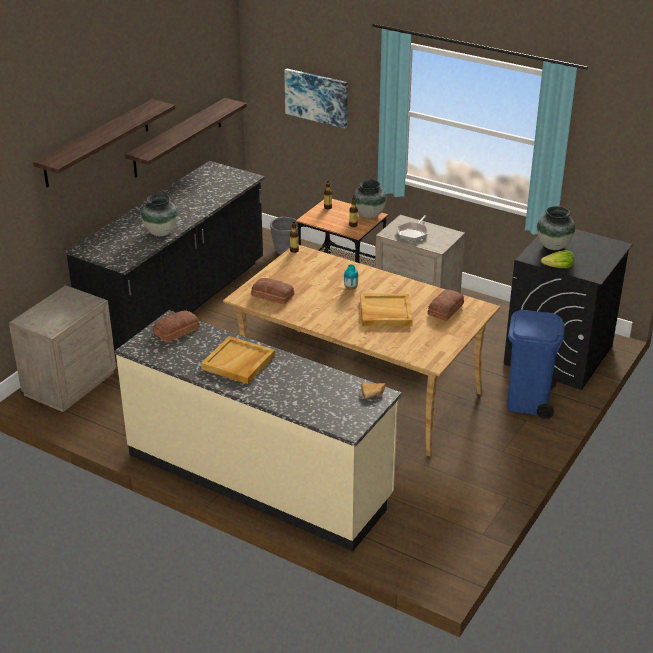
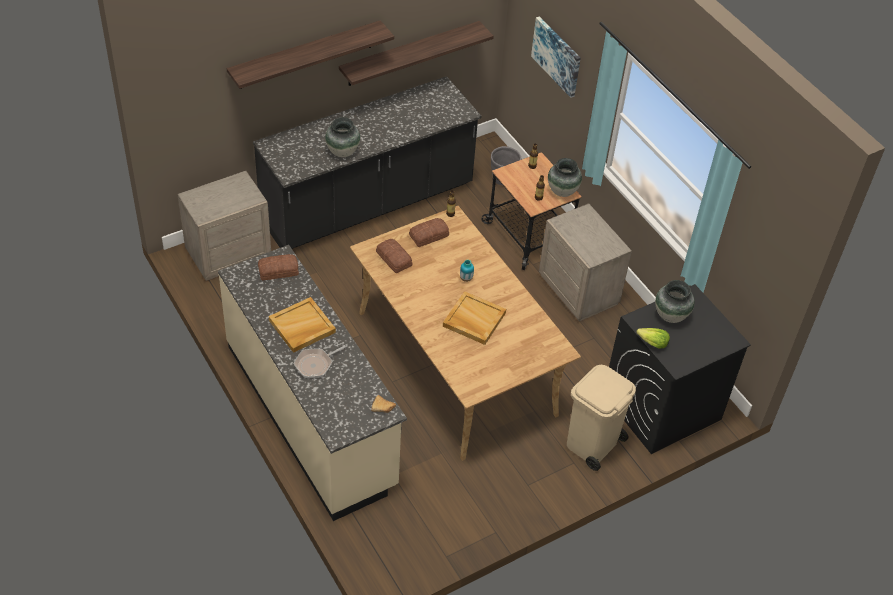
camera: 25 degrees right, 15 degrees up
frying pan [397,215,428,242] -> frying pan moved to [293,344,348,378]
bread [427,290,464,321] -> bread moved to [409,218,449,247]
blue trash can [507,310,565,419] -> beige trash can [567,365,636,471]

